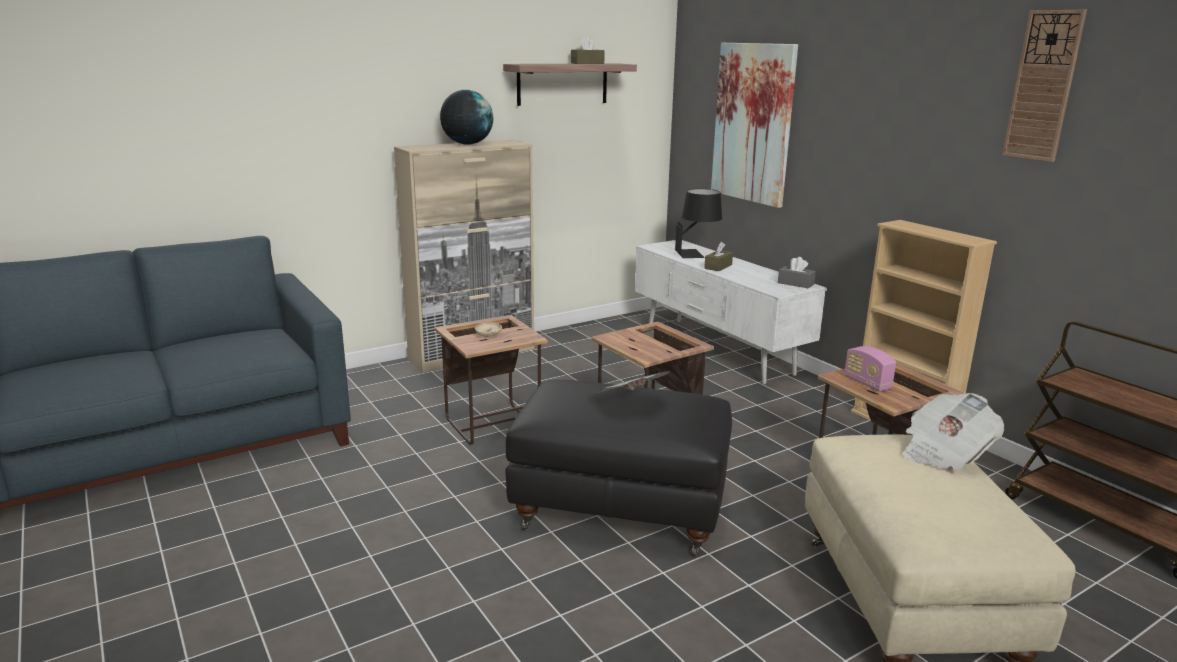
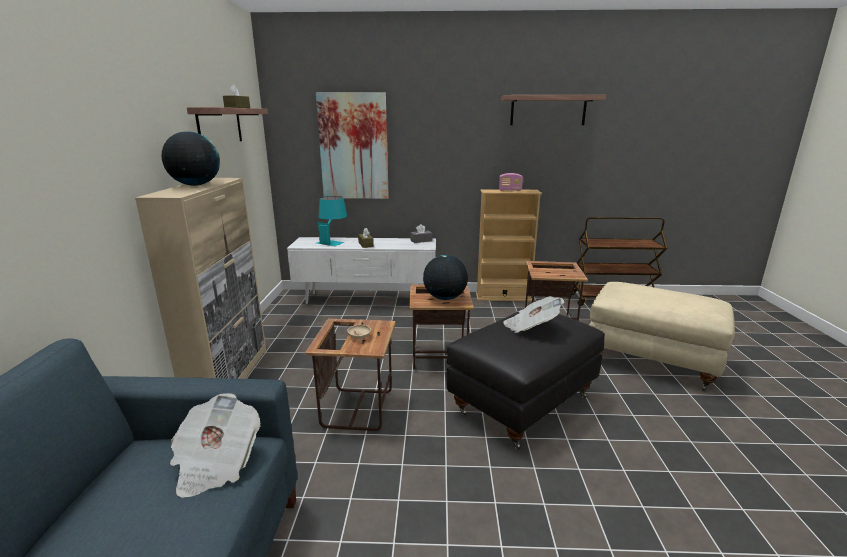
camera: 55 degrees left, 0 degrees up
black table lamp [675,189,722,258] -> turquoise table lamp [316,196,347,246]
radio [844,346,896,391] -> radio moved to [499,173,523,191]
newspaper [903,393,1004,470] -> newspaper moved to [170,393,260,498]
wall clock [1003,9,1087,162] -> shelf [501,95,606,125]
none -> globe [423,255,468,300]

